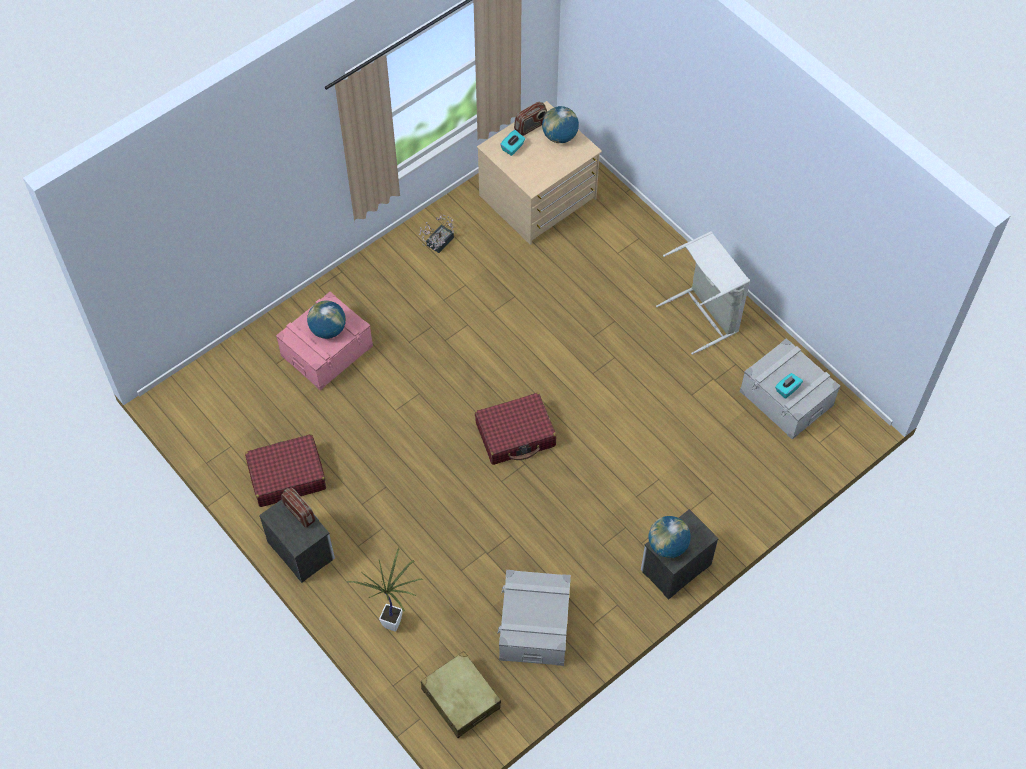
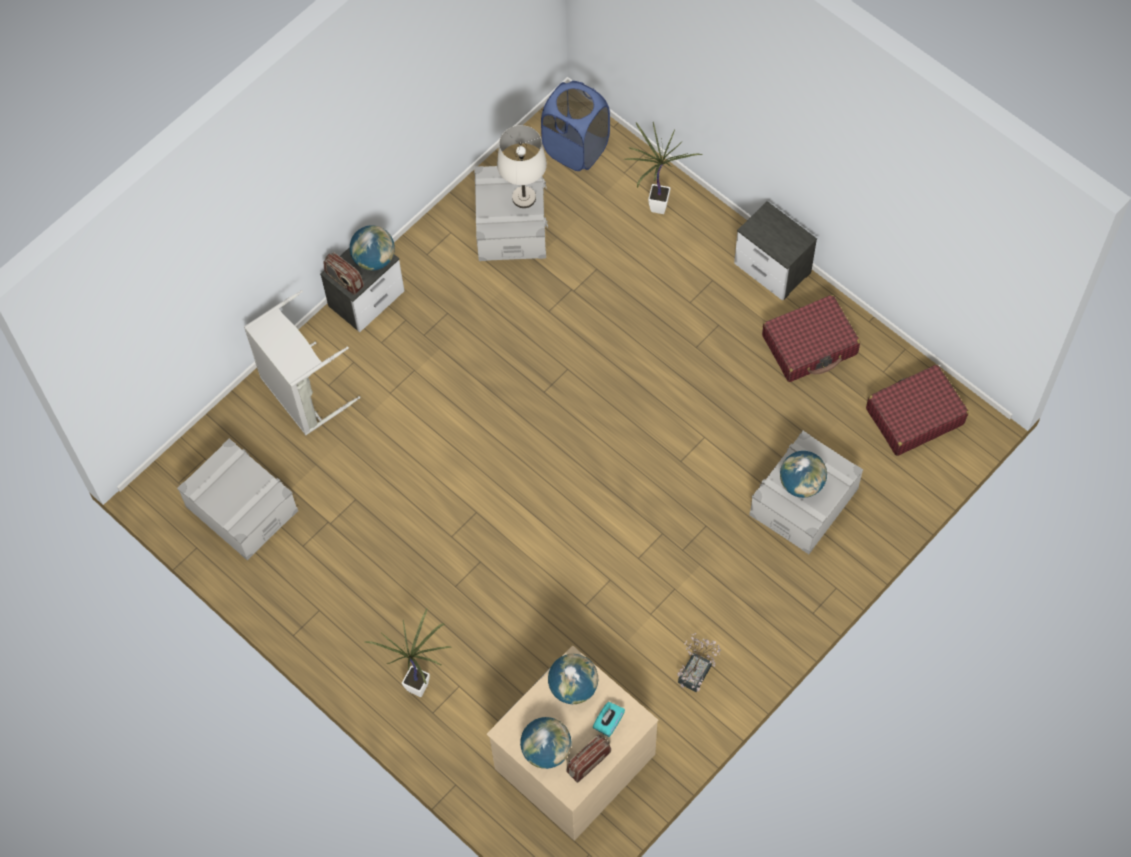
camera: 175 degrees right, 5 degrees up
pink storage box [276,292,373,390] -> grey storage box [749,431,863,554]
radio [281,487,316,528] -> radio moved to [323,252,364,295]
beige suitcase [421,651,501,738] -> blue laundry basket [541,81,610,171]
red suitcase [475,393,556,465] -> red suitcase moved to [866,364,969,456]
grey laundry basket [656,231,750,355] -> grey laundry basket moved to [244,290,360,435]
turquoise tissue box [775,373,803,399] -> none
none -> potted plant [365,609,452,697]
none -> white table lamp [497,125,547,208]
none -> globe [548,654,598,704]

